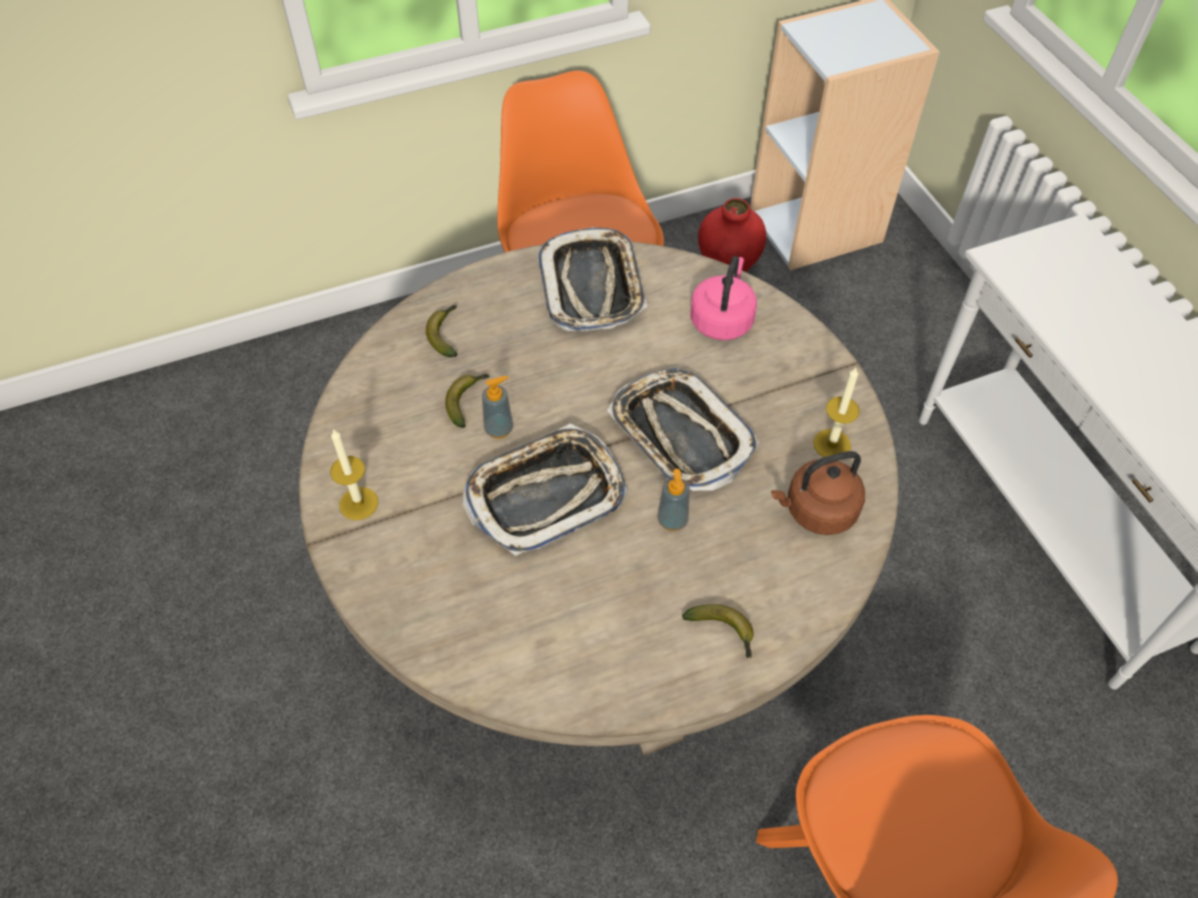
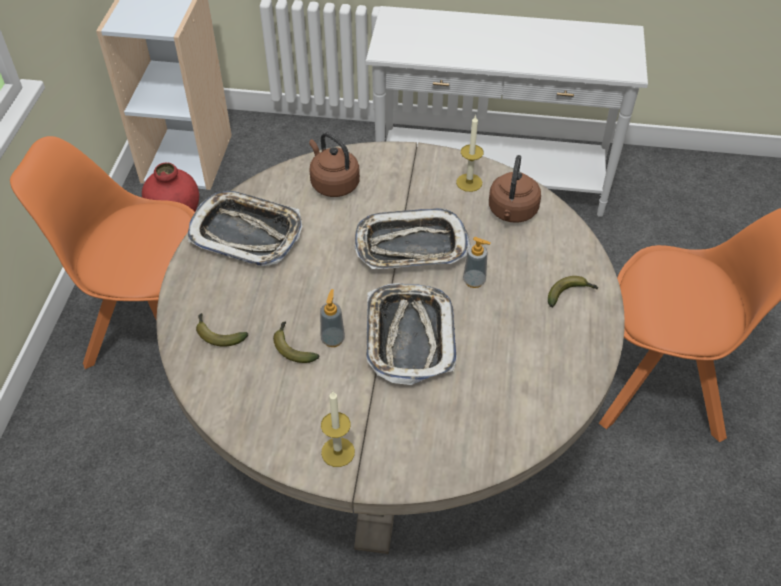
camera: 60 degrees left, 5 degrees down
pink kettle [690,256,757,340] -> brown kettle [309,132,360,197]

